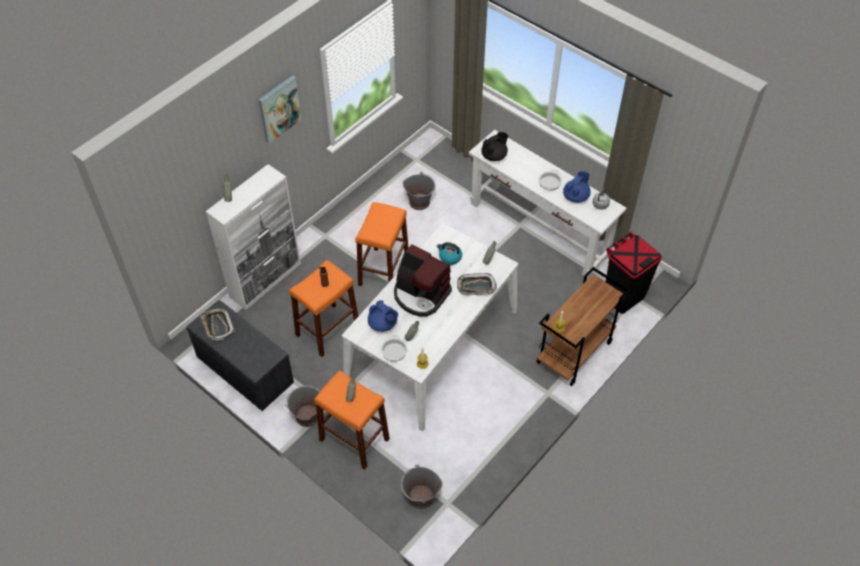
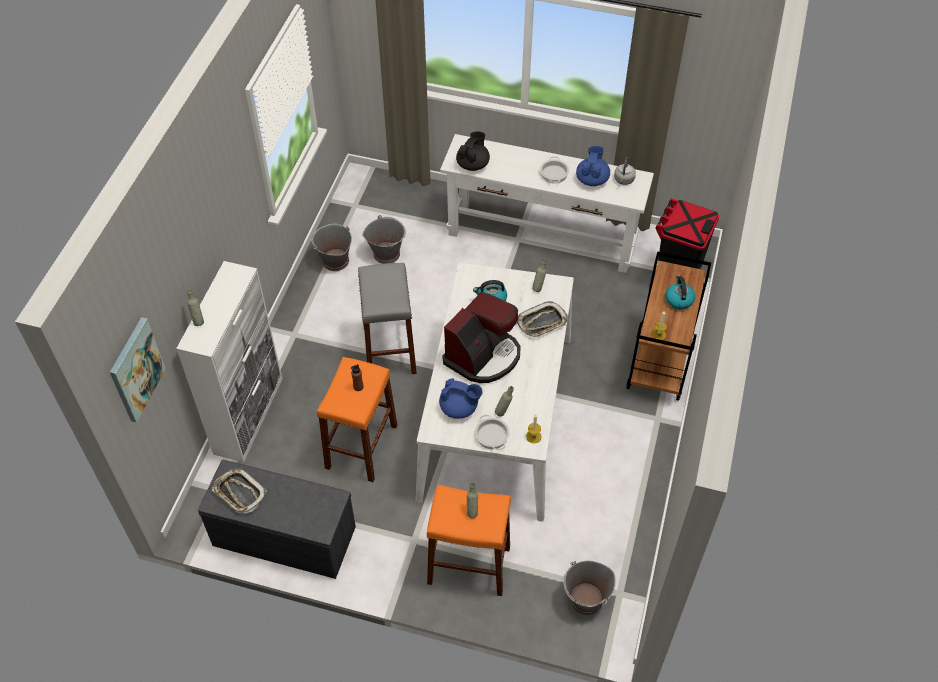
camera: 25 degrees left, 0 degrees up
picture [259,75,302,144] -> picture moved to [110,317,166,422]
grey bucket [285,385,320,427] -> grey bucket moved to [311,224,352,271]
orange stool [356,202,409,286] -> grey stool [358,263,417,374]
coffee machine [394,245,452,317] -> coffee machine turned 60 degrees counterclockwise [442,292,521,383]
none -> kettle [665,275,695,310]

